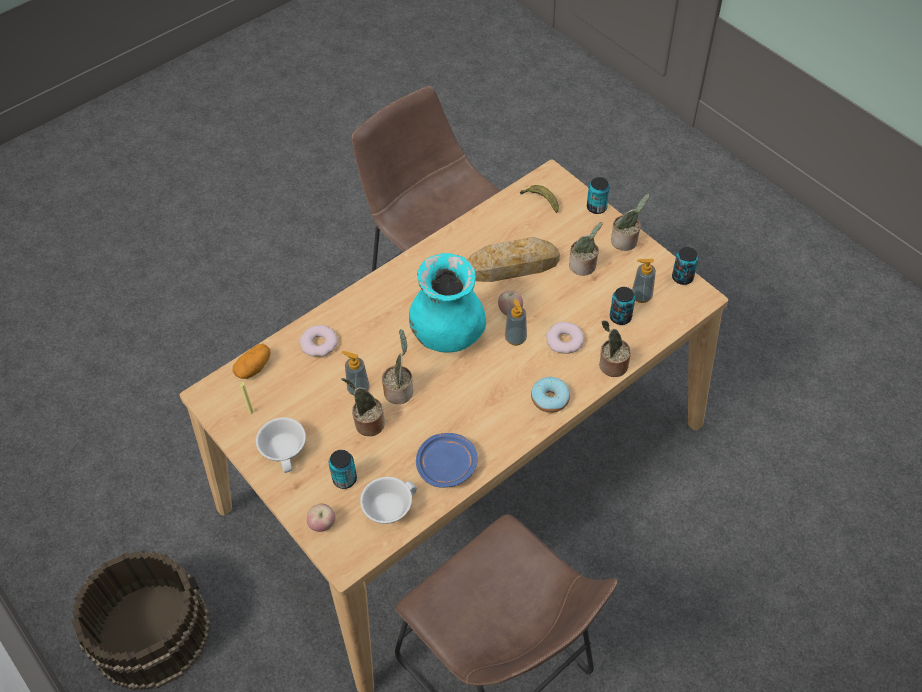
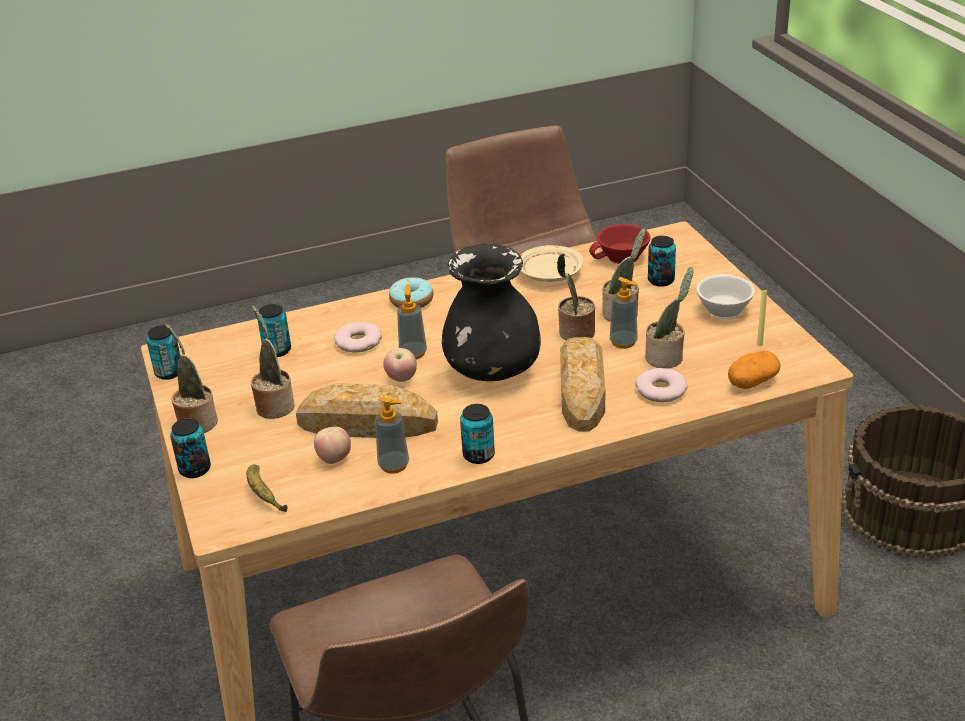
camera: 160 degrees left, 20 degrees down
apple [307,504,335,532] -> apple moved to [314,427,351,464]
white cup [360,477,417,524] -> red cup [589,224,651,264]
turquoise vase [409,253,486,353] -> black vase [442,244,541,381]
blue plate [416,433,478,488] -> beige plate [520,245,583,282]
potted plant [599,320,631,377] -> potted plant moved to [645,267,694,368]
soap dispenser [632,259,656,303] -> soap dispenser moved to [375,397,409,474]
none -> can [460,404,495,464]
none -> bread [560,337,605,432]

